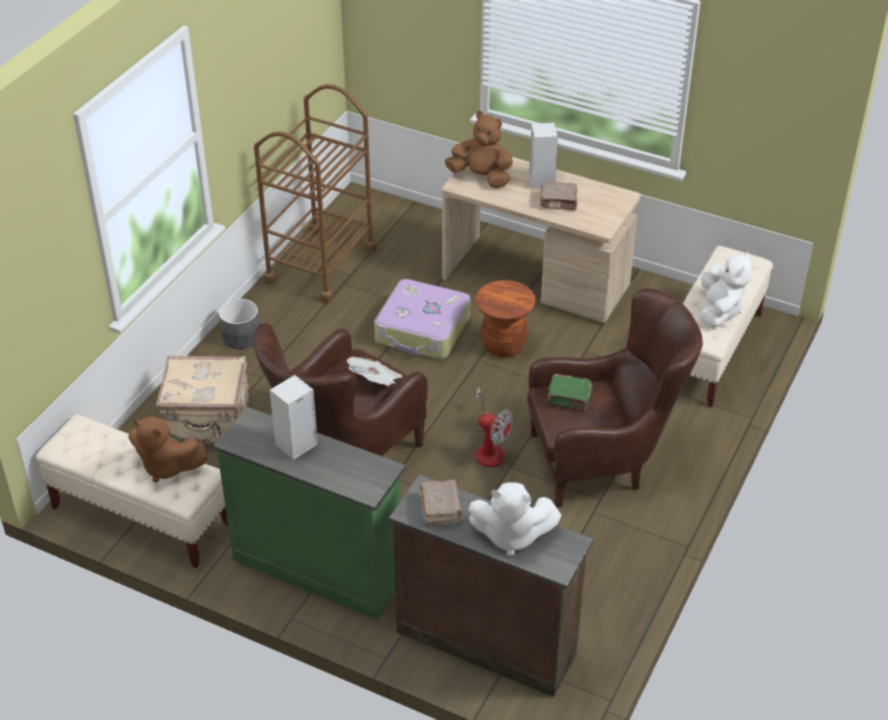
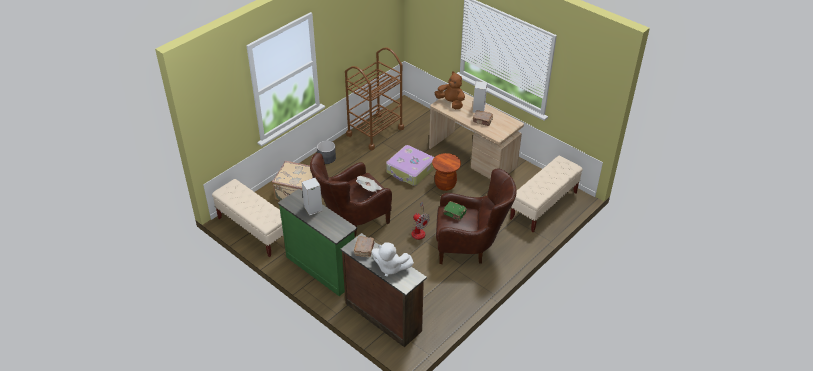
camera: 15 degrees right, 0 degrees up
brown plush toy [128,416,208,483] -> none
white plush toy [700,251,752,328] -> none

